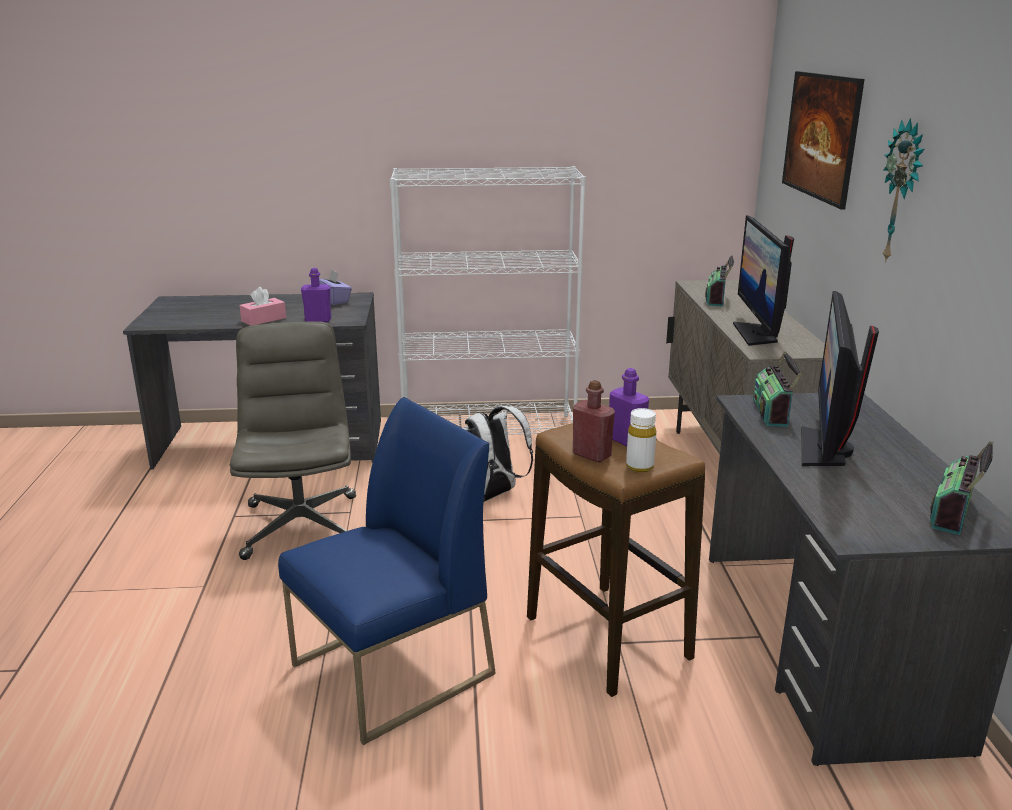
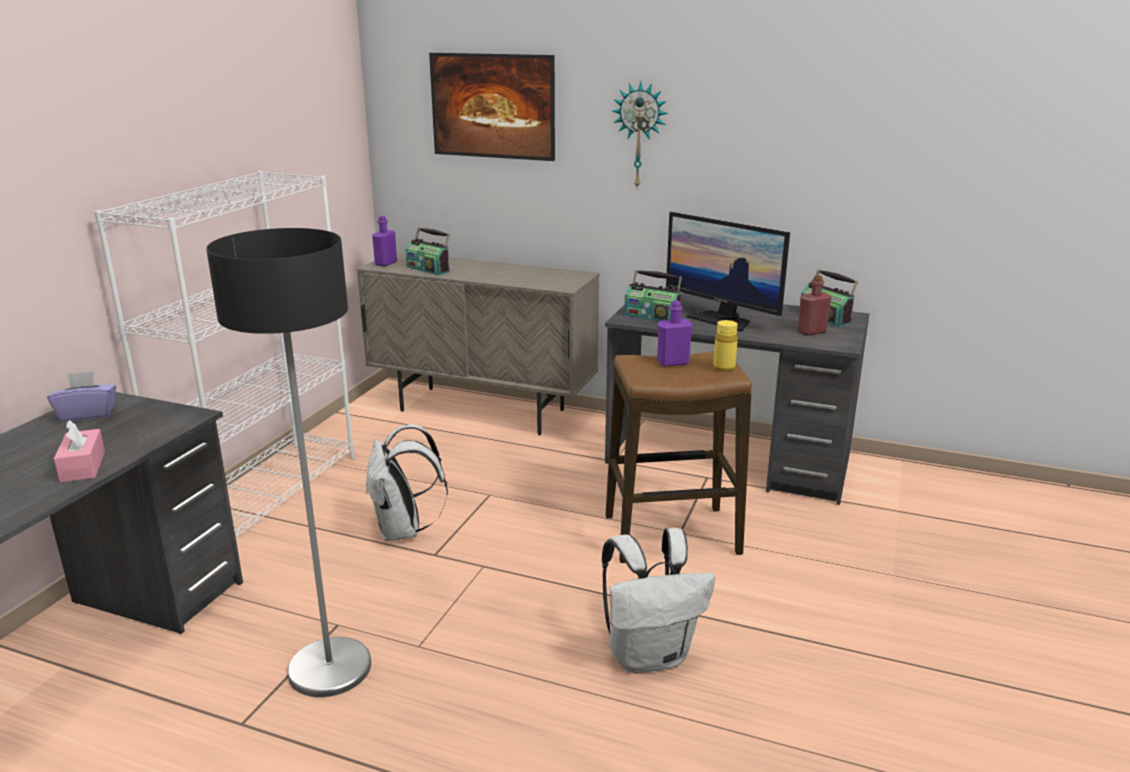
camera: 65 degrees left, 0 degrees up
grey office chair [230,321,356,560] -> floor lamp [206,228,371,697]
blue chair [278,397,496,745] -> white backpack [602,528,715,674]
purple bottle [301,268,332,322] -> purple bottle moved to [372,216,397,267]
red bottle [573,380,615,463] -> red bottle moved to [798,275,831,336]
white bottle [626,408,656,472] -> yellow bottle [713,320,738,372]
monitor [733,215,794,346] -> none

